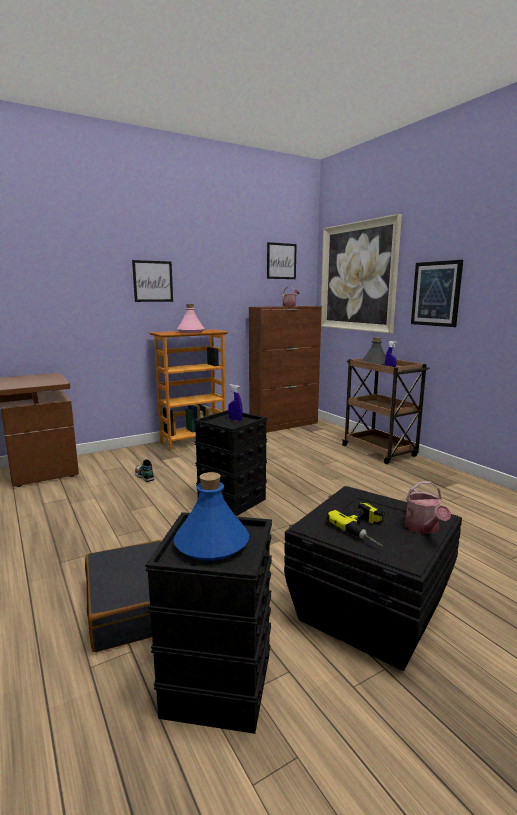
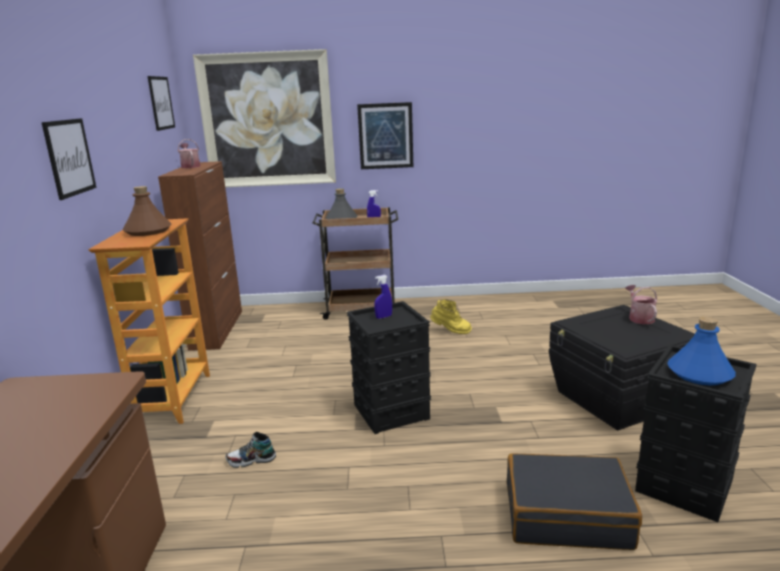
camera: 60 degrees left, 5 degrees up
pink bottle [177,304,205,333] -> brown bottle [123,186,171,236]
power drill [327,502,385,547] -> none
watering can [405,481,451,534] -> watering can turned 120 degrees counterclockwise [625,285,657,324]
none -> yellow boot [430,299,472,334]

